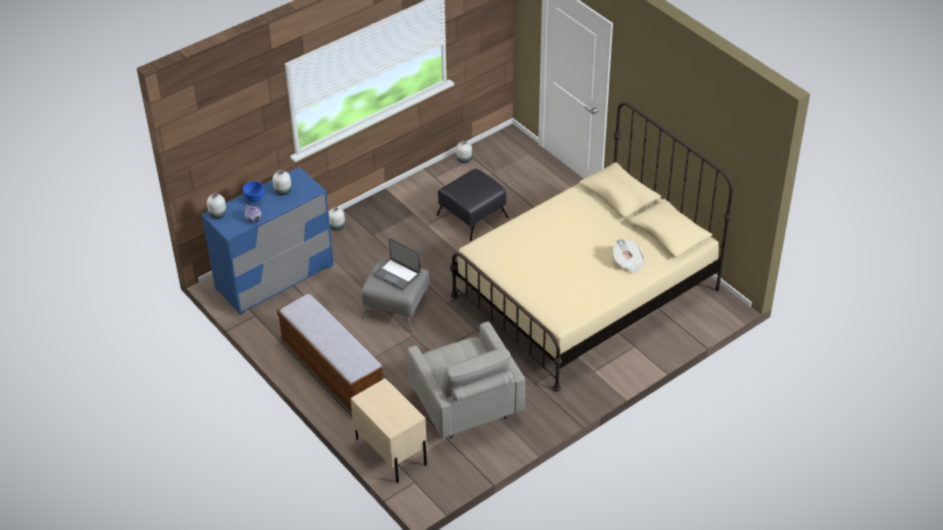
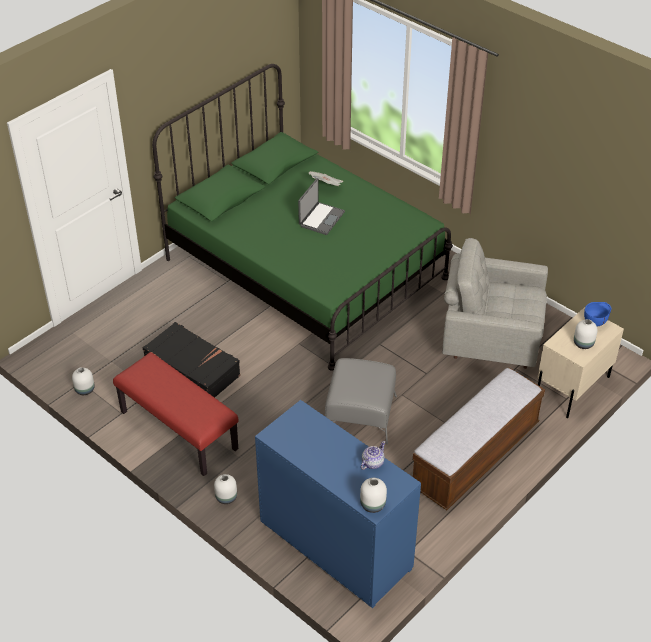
camera: 100 degrees left, 0 degrees up
blue bowl [243,181,264,202] -> blue bowl moved to [584,302,611,326]
white vase [273,170,291,195] -> white vase moved to [574,319,598,349]
laptop [373,238,421,290] -> laptop moved to [298,178,345,235]
grey armchair [407,322,525,439] -> grey armchair turned 135 degrees counterclockwise [442,238,548,369]
black ottoman [437,169,508,241] -> black suitcase [143,322,241,398]
beige bed [450,102,733,392] -> green bed [152,64,453,371]
none -> red bench [113,352,239,476]

